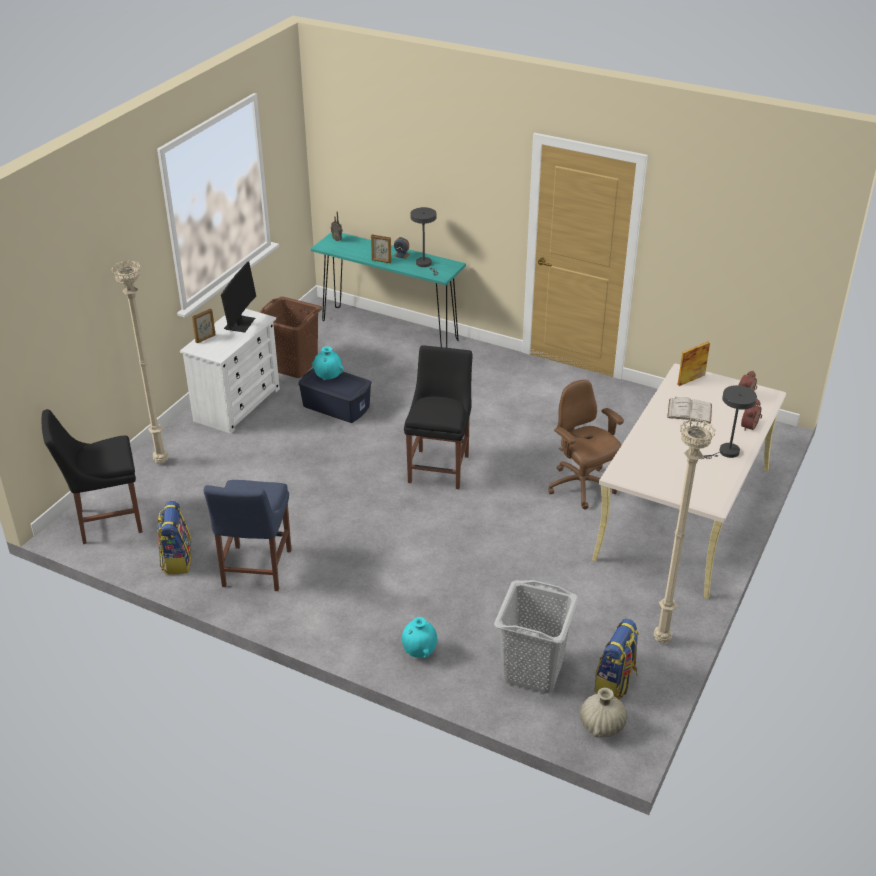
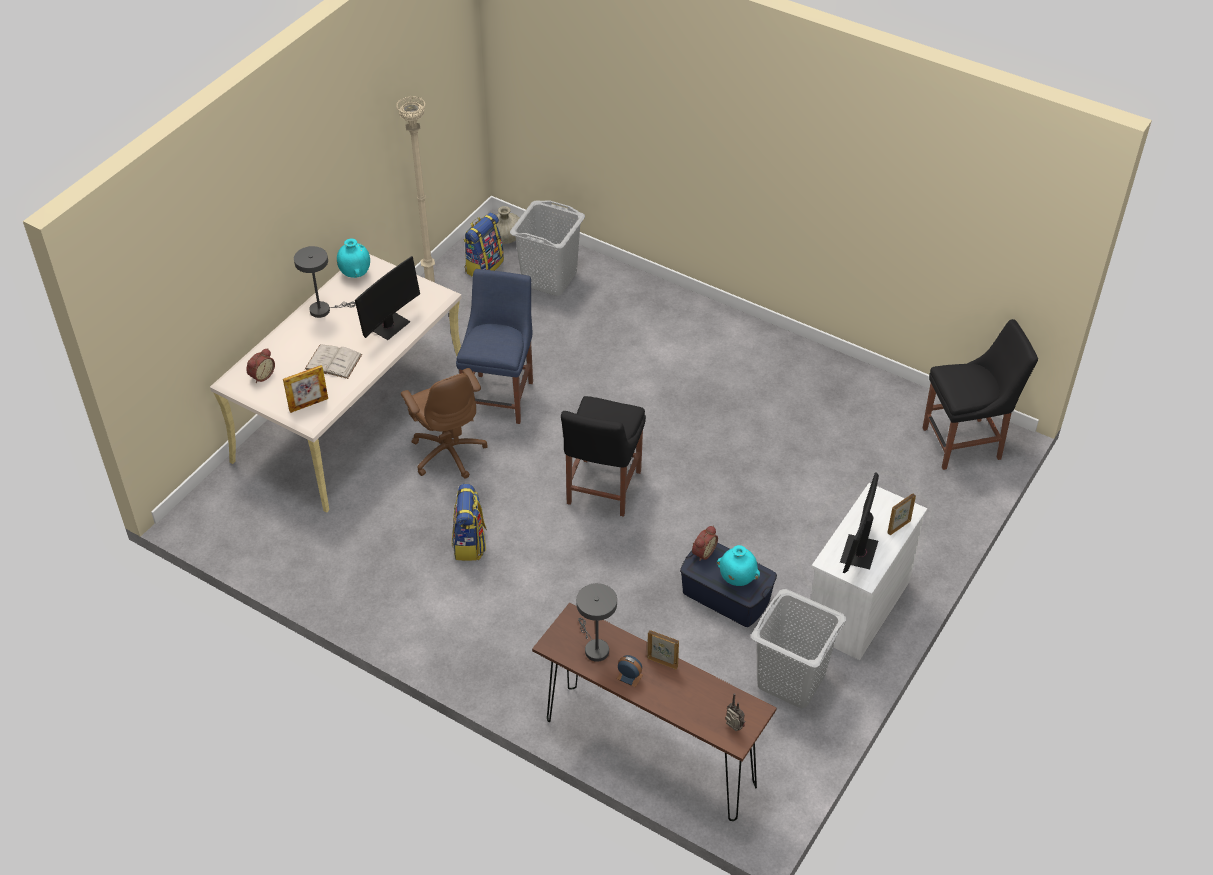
camera: 175 degrees left, 10 degrees up
beige floor lamp [111,260,168,464] -> none
backpack [157,501,192,575] -> backpack moved to [452,484,487,561]
blue chair [204,480,291,591] -> blue chair moved to [456,269,533,424]
brown laundry basket [259,296,322,378] -> grey laundry basket [751,589,846,708]
turquoise console table [311,232,466,348] -> brown console table [532,603,776,821]
turquoise vase [402,617,437,658] -> turquoise vase moved to [337,239,370,278]
alarm clock [741,399,762,431] -> alarm clock moved to [692,526,718,561]
none -> monitor [355,256,420,340]

